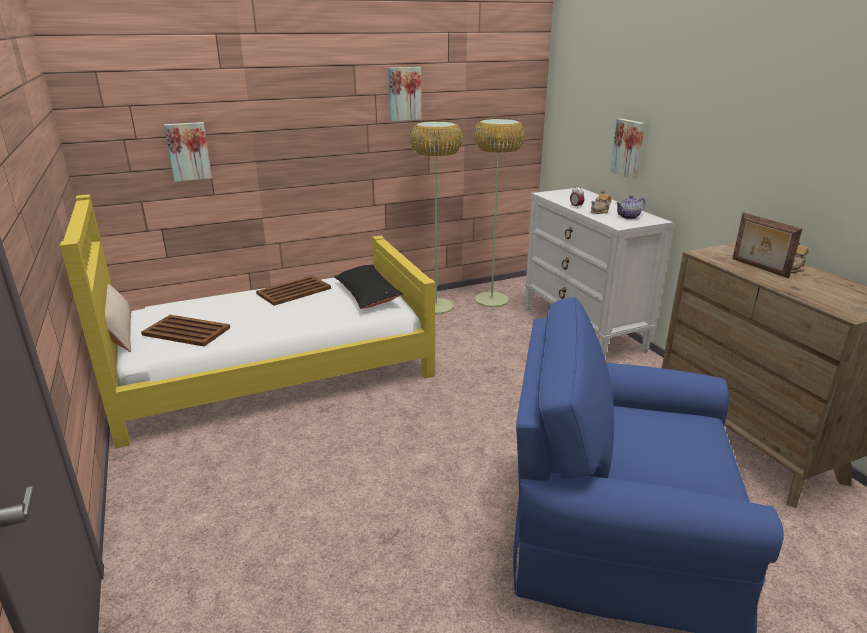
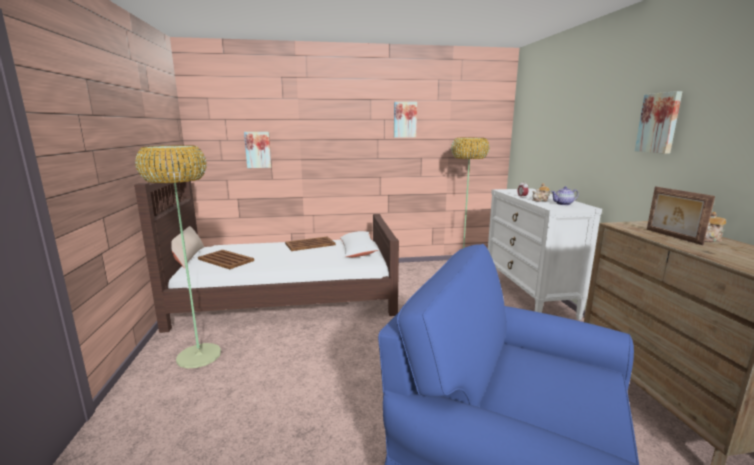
camera: 15 degrees right, 10 degrees down
yellow bed [60,194,435,449] -> brown bed [134,173,399,333]
black pillow [334,265,404,309] -> white pillow [340,231,379,257]
floor lamp [410,121,463,314] -> floor lamp moved to [135,145,221,368]
picture [610,118,645,179] -> picture moved to [635,91,683,154]

